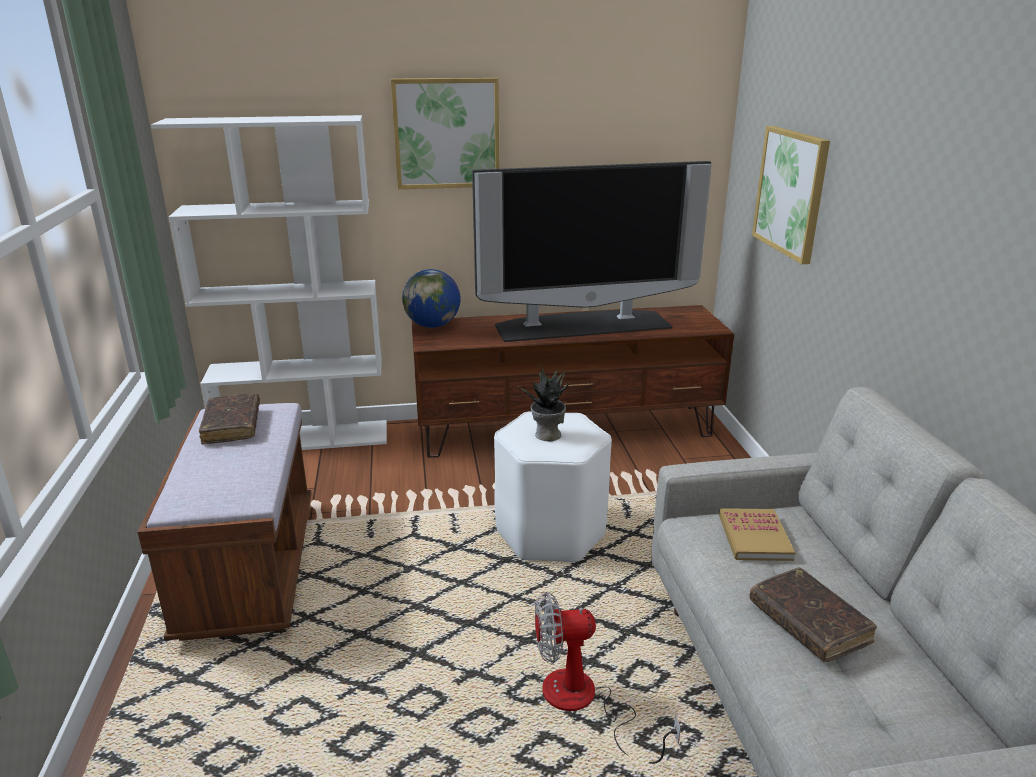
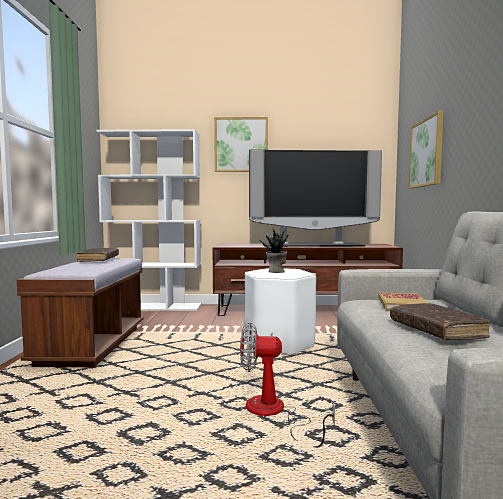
camera: 10 degrees right, 20 degrees down
globe [402,269,461,328] -> none

